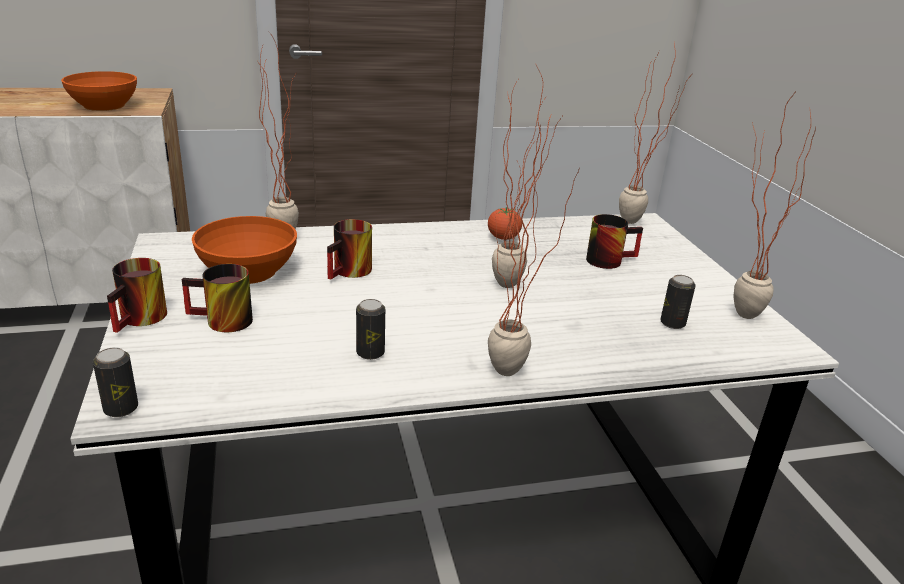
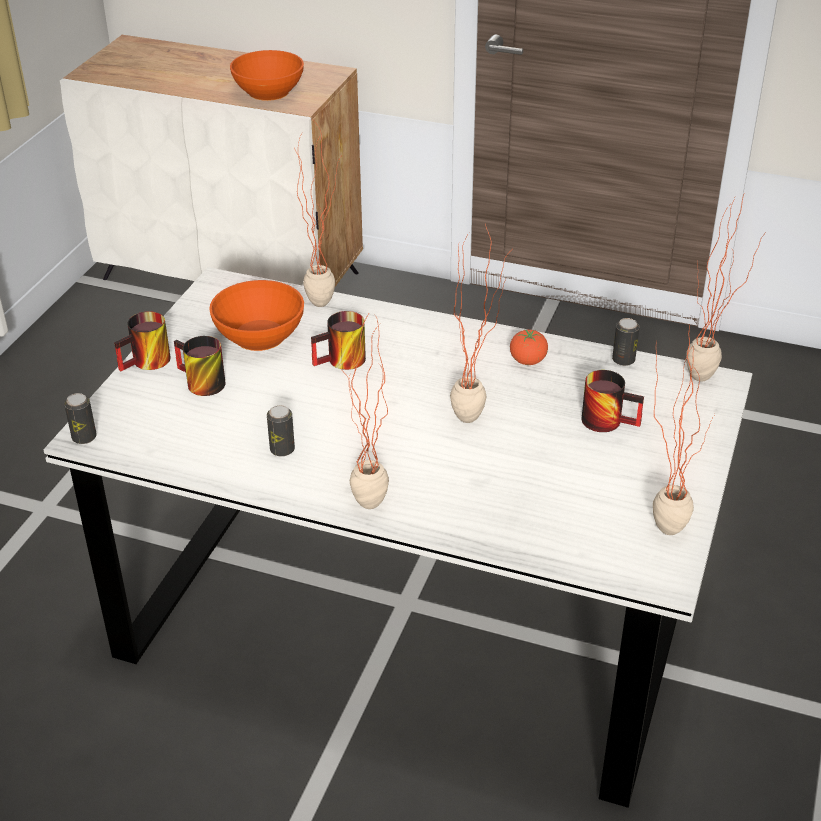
camera: 35 degrees right, 10 degrees up
can [660,275,696,329] -> can moved to [612,318,639,366]

